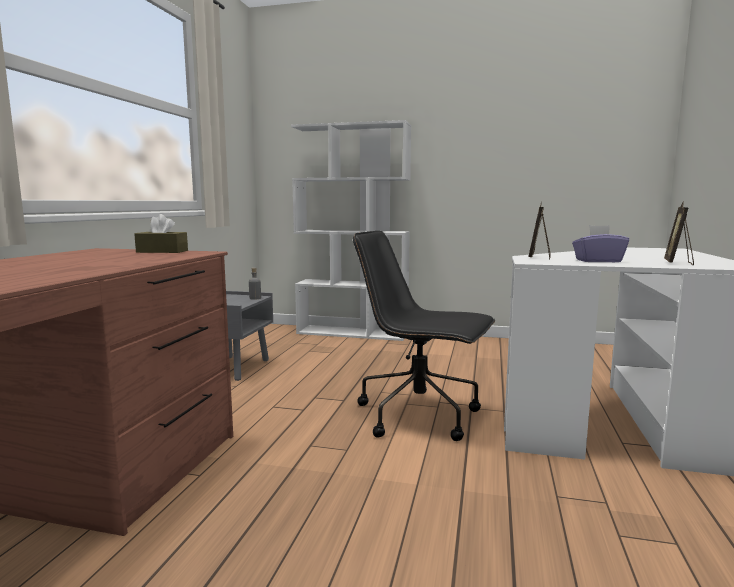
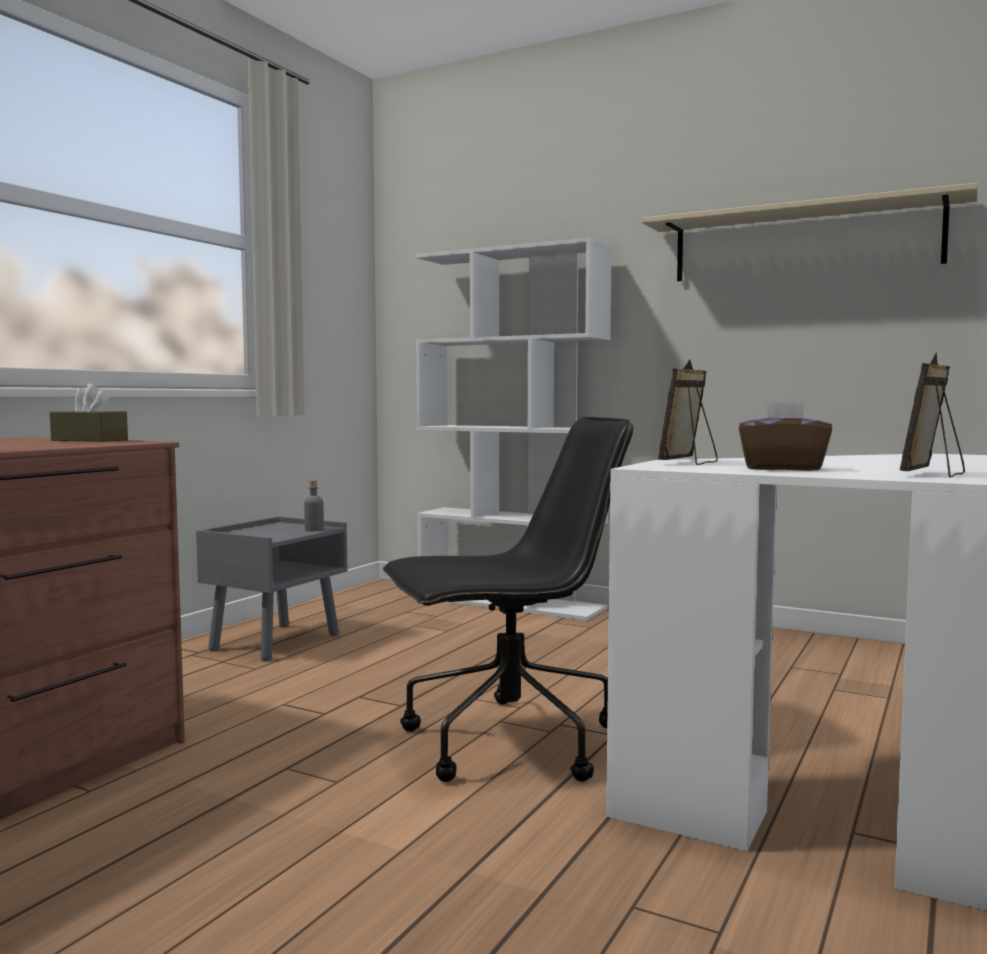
camera: 15 degrees right, 5 degrees down
black office chair [353,231,495,441] -> black office chair turned 120 degrees clockwise [383,417,633,782]
purple tissue box [572,225,629,262] -> brown tissue box [739,401,832,471]
none -> beige shelf [641,183,978,281]

